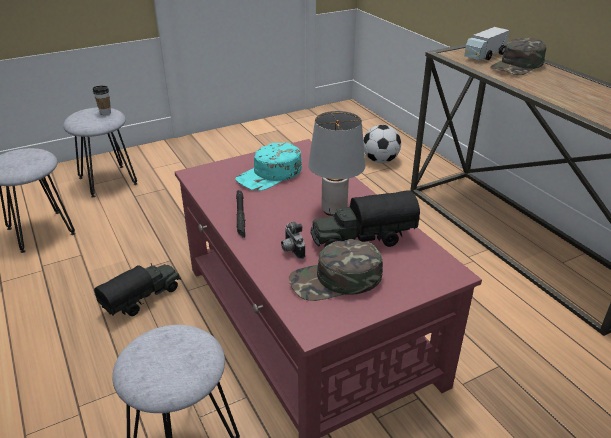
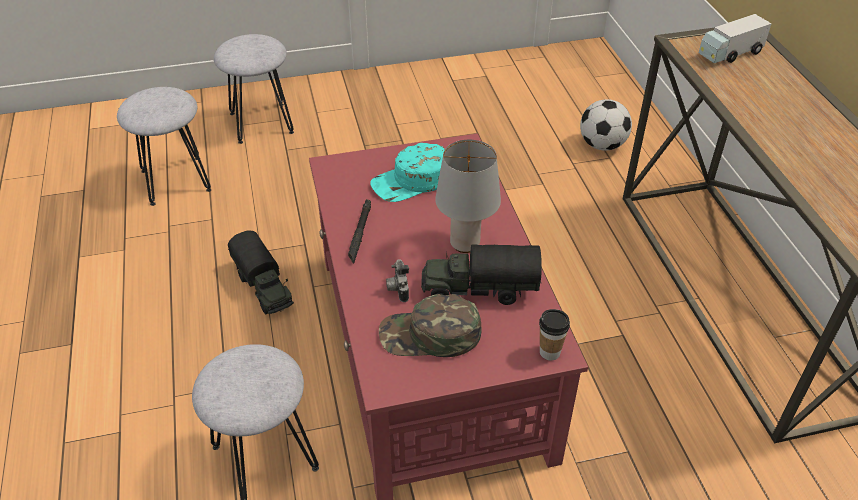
camera: 15 degrees right, 10 degrees up
cup [93,85,111,115] -> cup moved to [539,309,570,360]
toy truck [94,264,181,316] -> toy truck turned 90 degrees clockwise [228,231,294,315]
green cap [490,38,546,75] -> none

